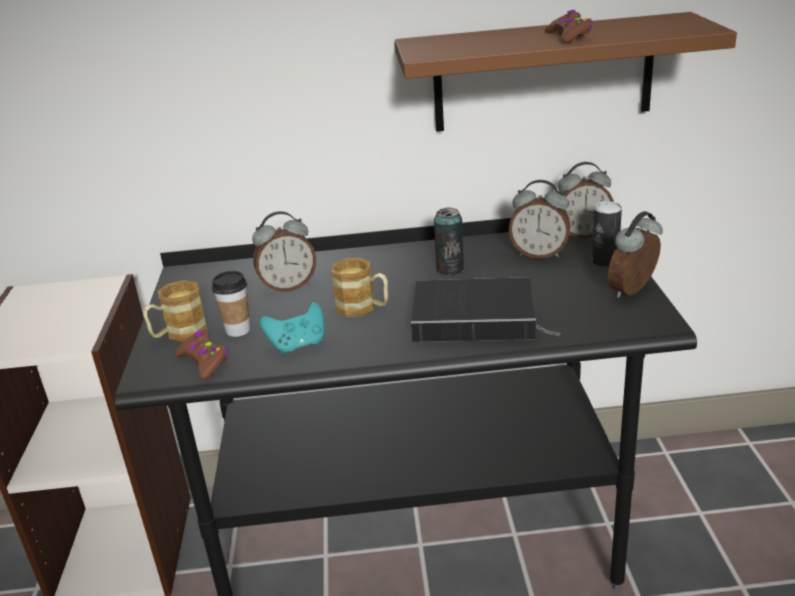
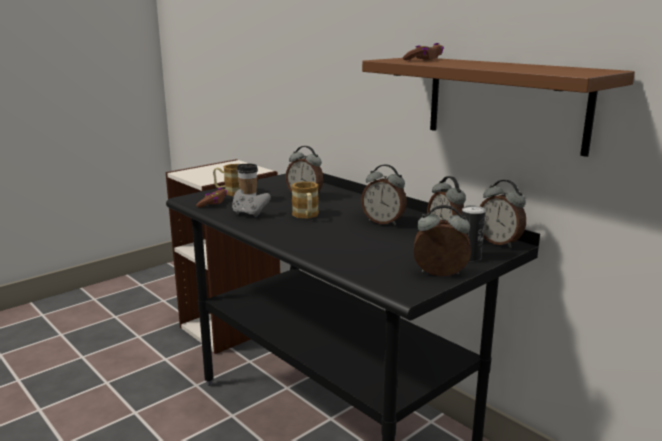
camera: 50 degrees right, 10 degrees down
turquoise game controller [260,302,324,355] -> grey game controller [232,189,271,217]
book [411,277,560,342] -> none
can [434,207,464,275] -> alarm clock [361,164,407,226]
brown game controller [545,10,593,43] -> brown game controller moved to [403,43,444,60]

